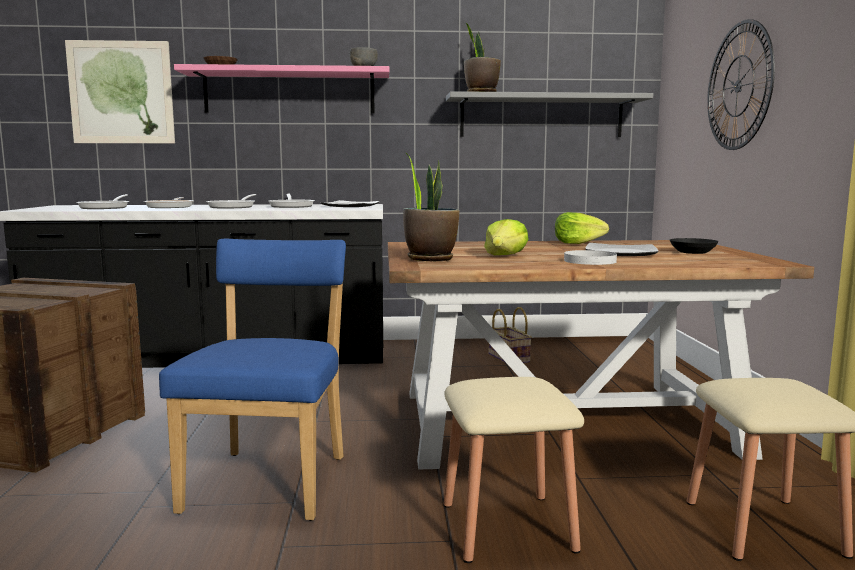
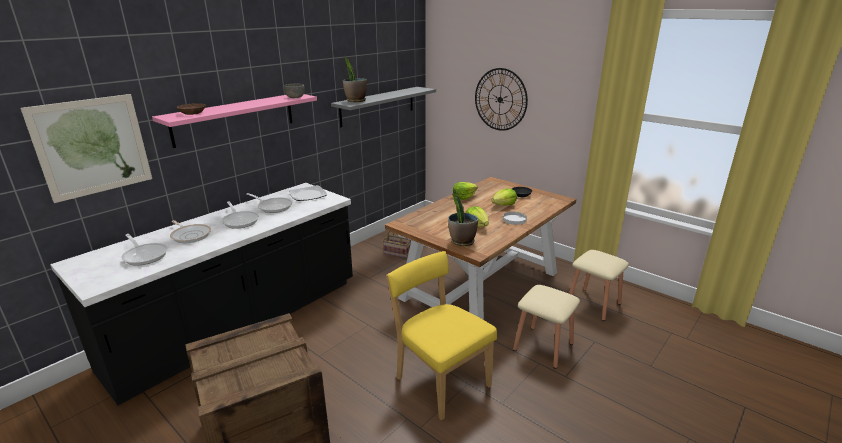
camera: 45 degrees left, 15 degrees up
blue chair [159,239,346,521] -> yellow chair [386,251,497,420]
plate [585,243,659,256] -> lettuce [491,188,517,206]

